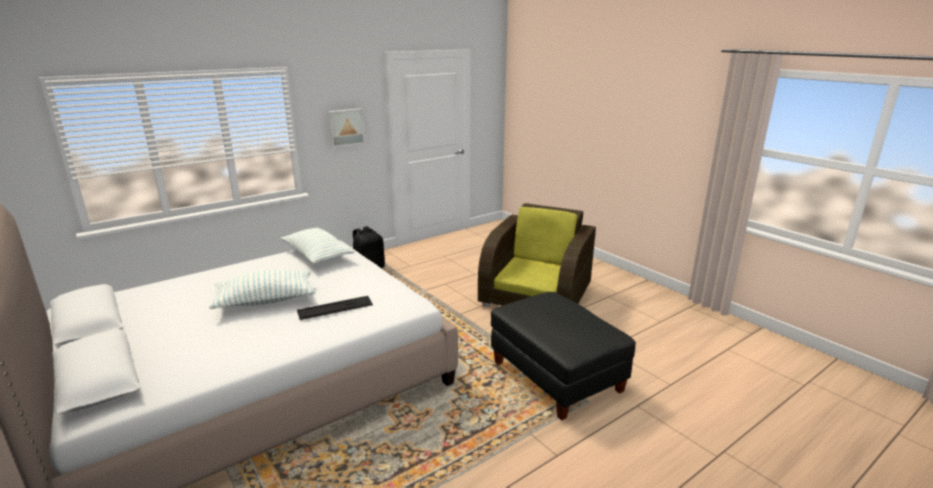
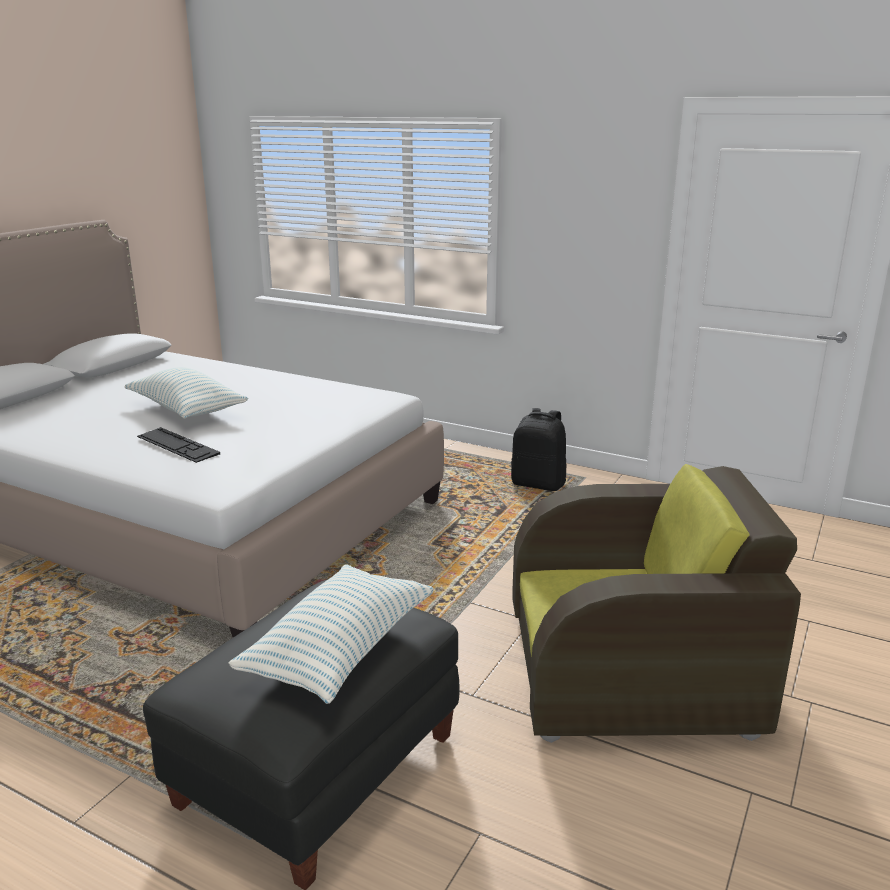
camera: 65 degrees right, 0 degrees up
pillow [280,228,355,264] -> pillow moved to [228,564,434,704]
picture [328,108,365,148] -> none

